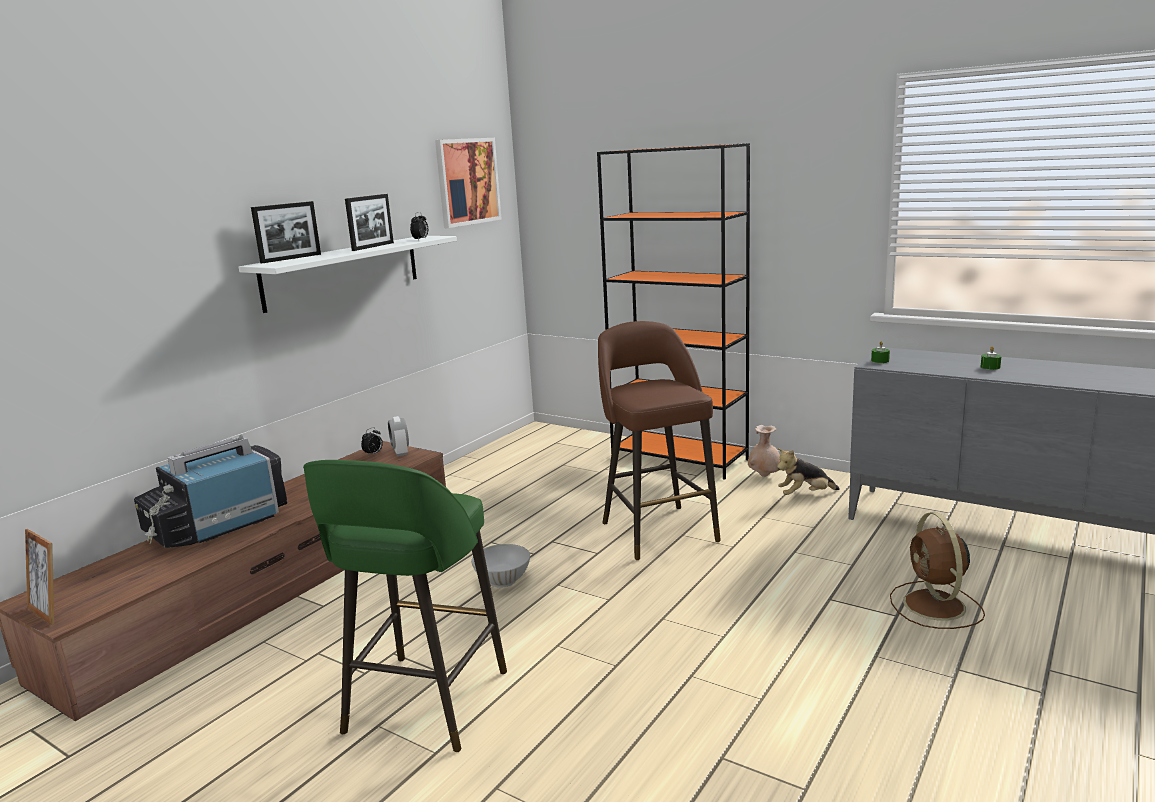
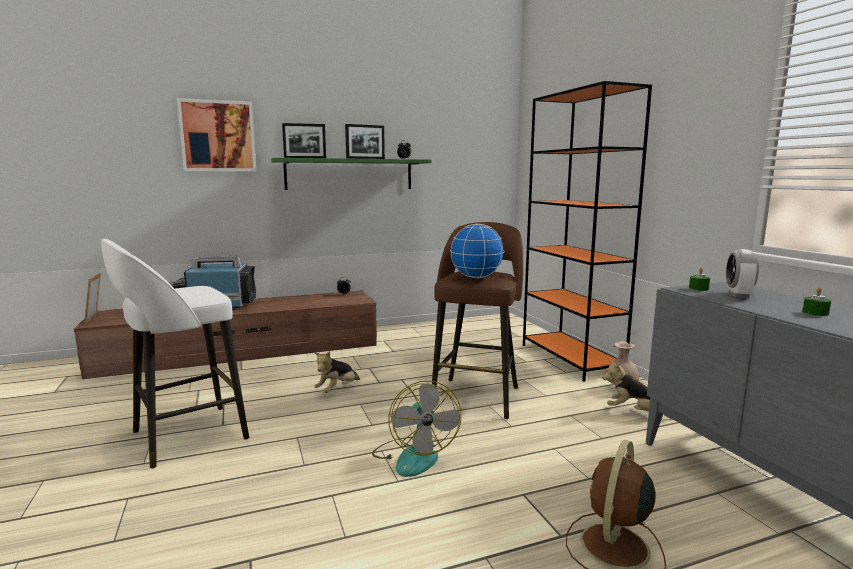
camera: 35 degrees right, 5 degrees down
white shelf [239,236,457,313] -> green shelf [271,158,432,190]
green stool [303,460,507,752] -> white stool [101,239,249,469]
alarm clock [388,416,409,457] -> alarm clock moved to [726,249,759,298]
picture [435,138,502,228] -> picture moved to [177,98,256,171]
white bowl [471,544,530,588] -> plush toy [314,351,360,393]
none -> fan [372,381,461,477]
none -> globe [450,224,505,278]

